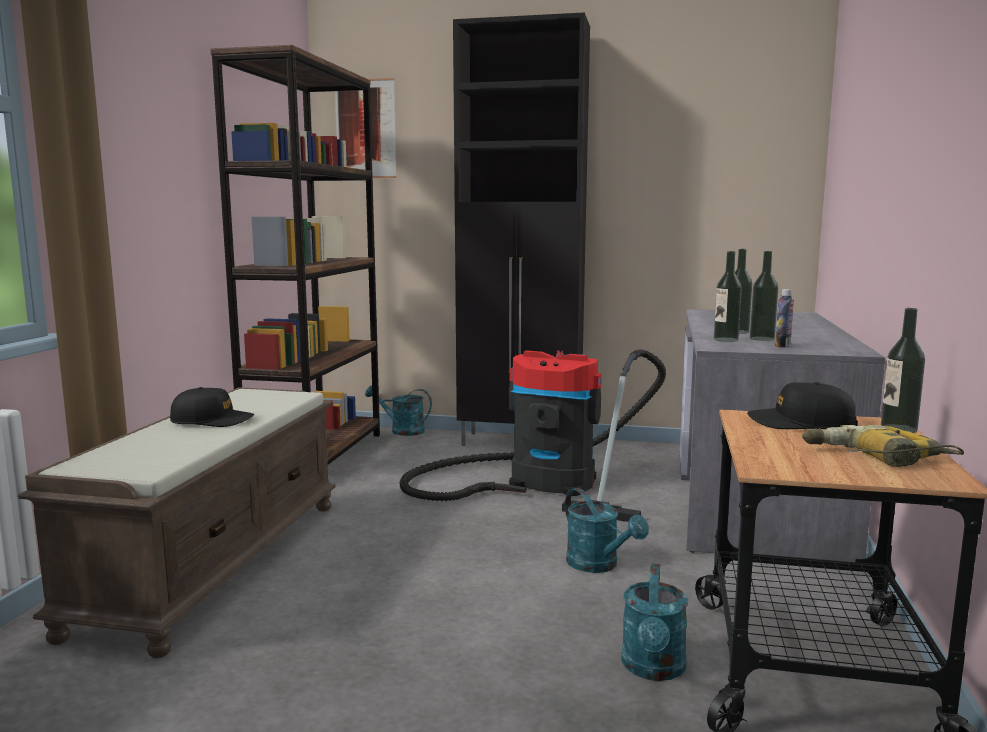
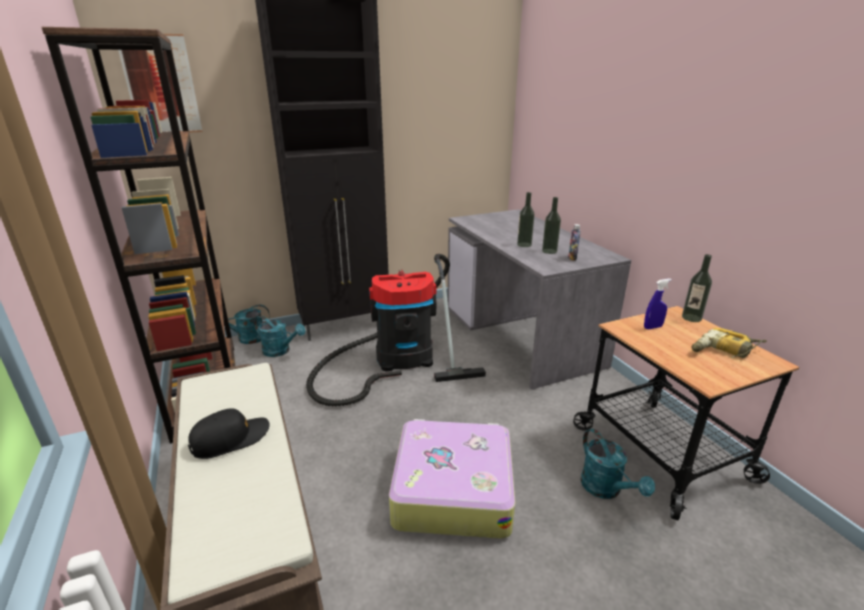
camera: 35 degrees left, 15 degrees up
turquoise watering can [565,488,649,573] -> turquoise watering can moved to [254,316,306,357]
bottle [714,251,742,342] -> none
black cap [747,382,858,429] -> blue spray bottle [644,279,672,329]
none -> suitcase [389,419,515,539]

